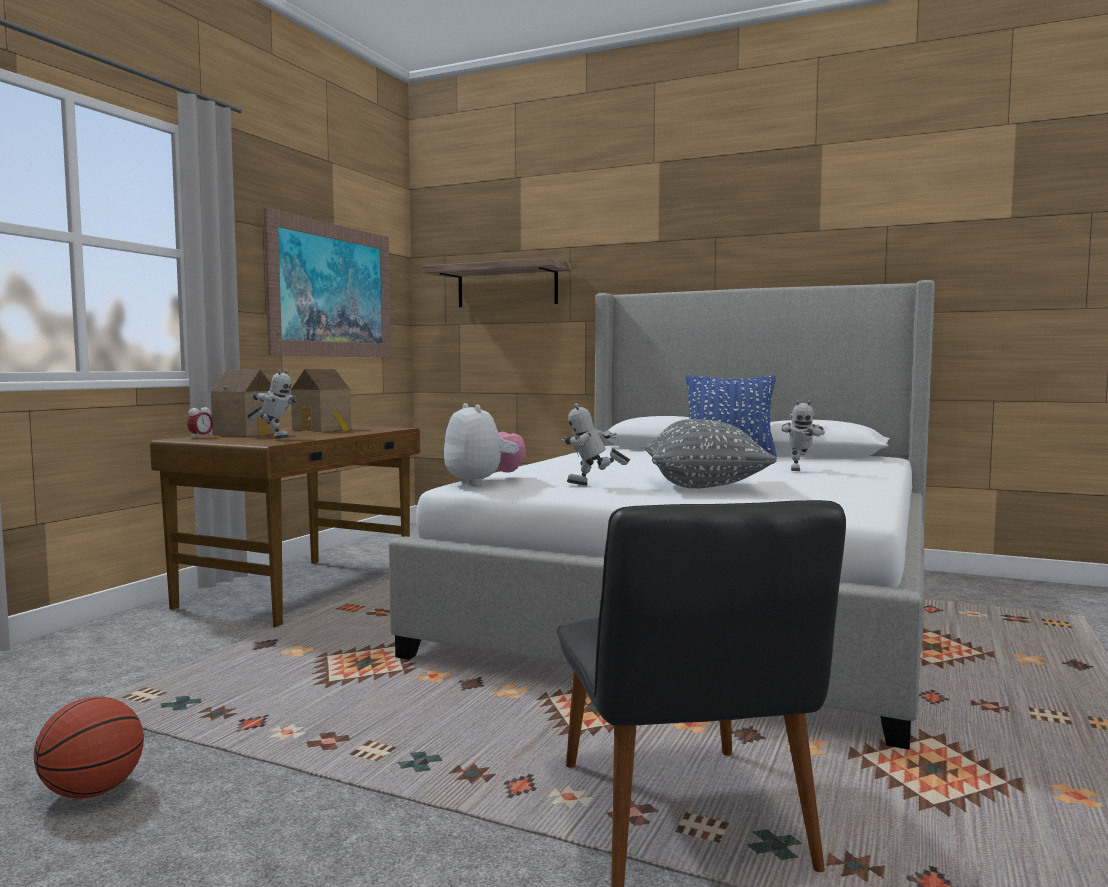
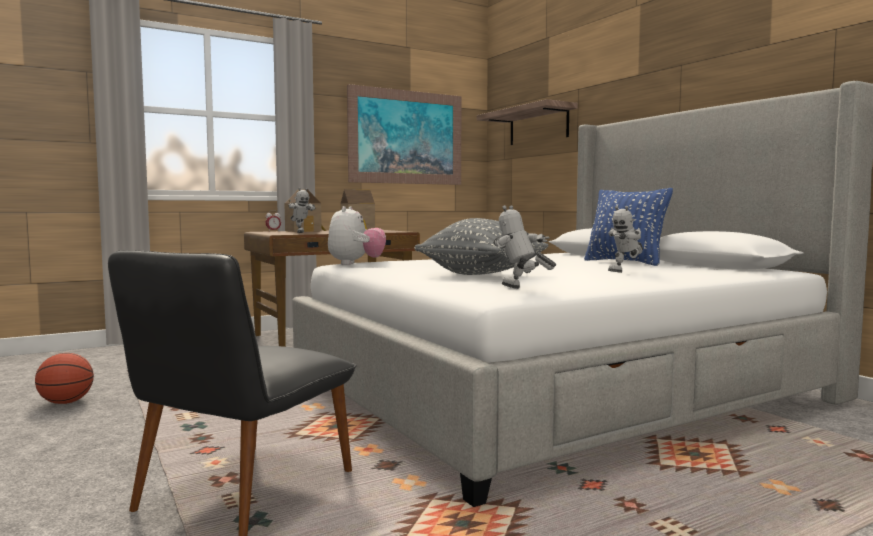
camera: 35 degrees right, 0 degrees up
toy robot [561,403,630,485] -> toy robot moved to [493,205,556,289]

